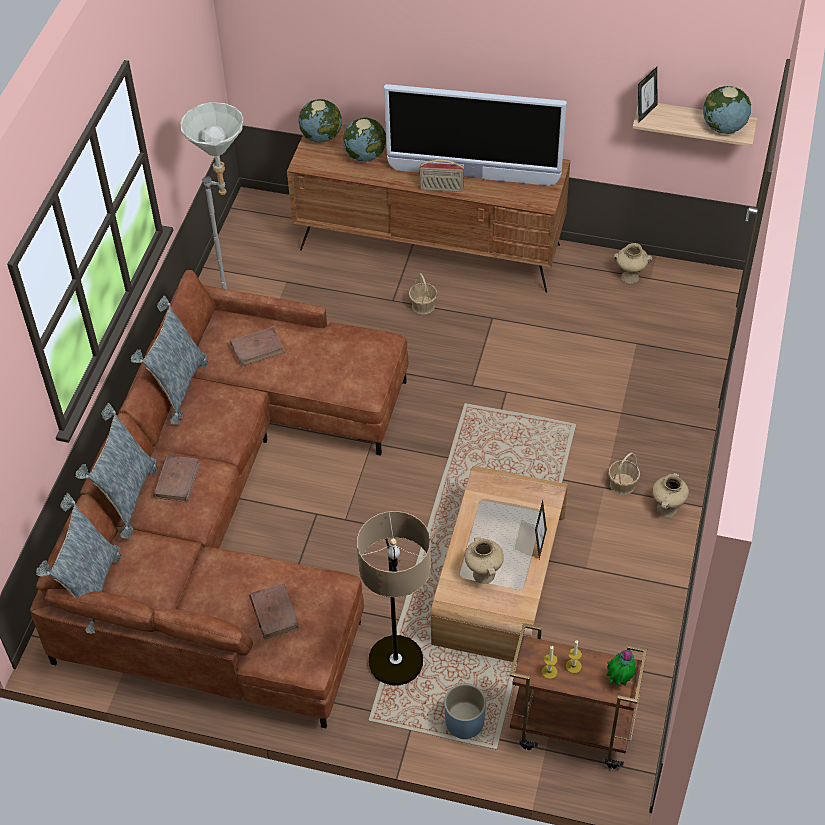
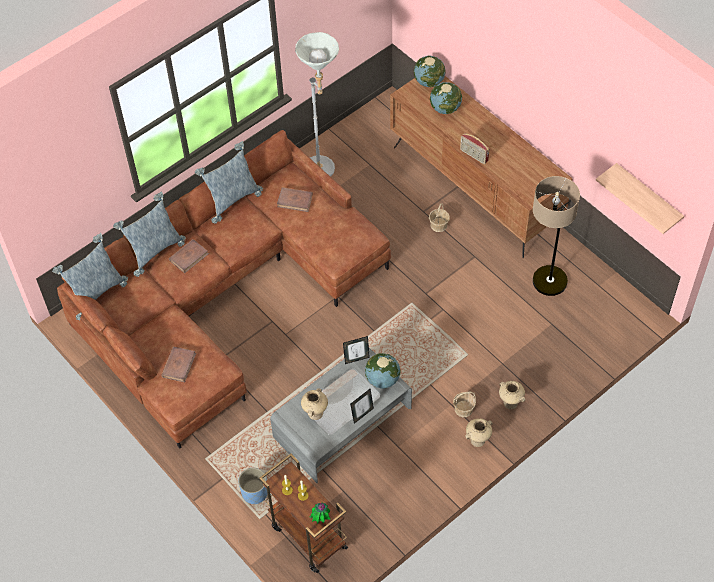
camera: 35 degrees right, 5 degrees up
floor lamp [357,511,431,685] -> floor lamp moved to [533,176,580,296]
television [384,84,567,185] -> none
brown coffee table [431,466,568,662] -> grey coffee table [270,348,412,483]
beige vase [613,243,652,284] -> beige vase moved to [499,381,526,409]
picture frame [638,67,657,122] -> picture frame moved to [343,336,370,364]
globe [703,86,751,134] -> globe moved to [365,353,401,388]

